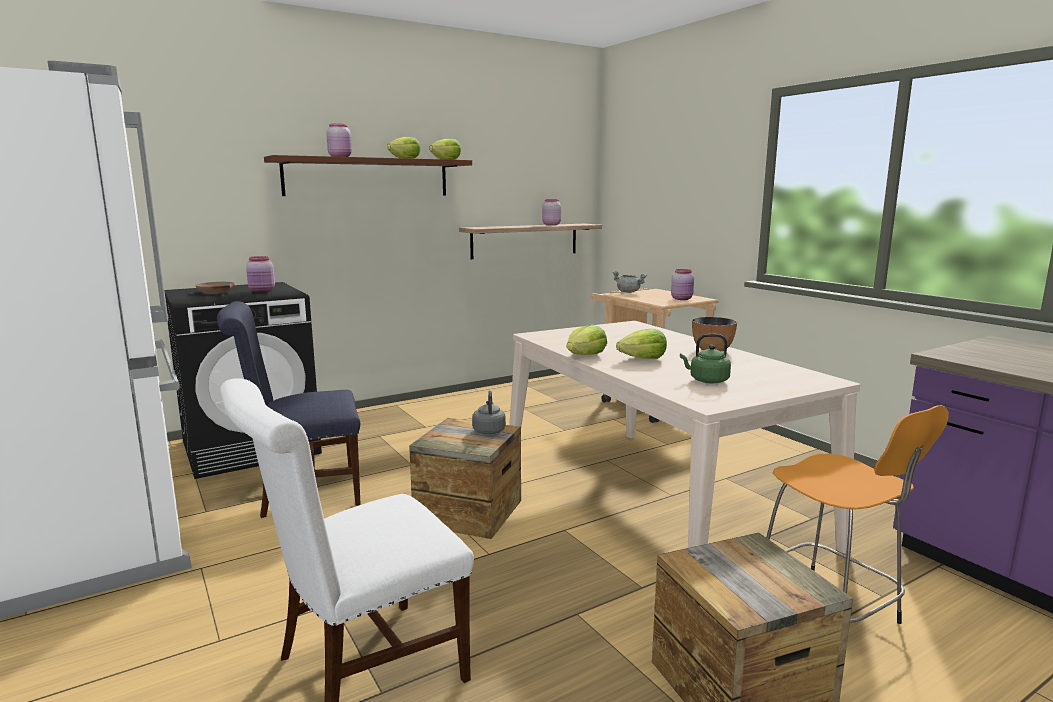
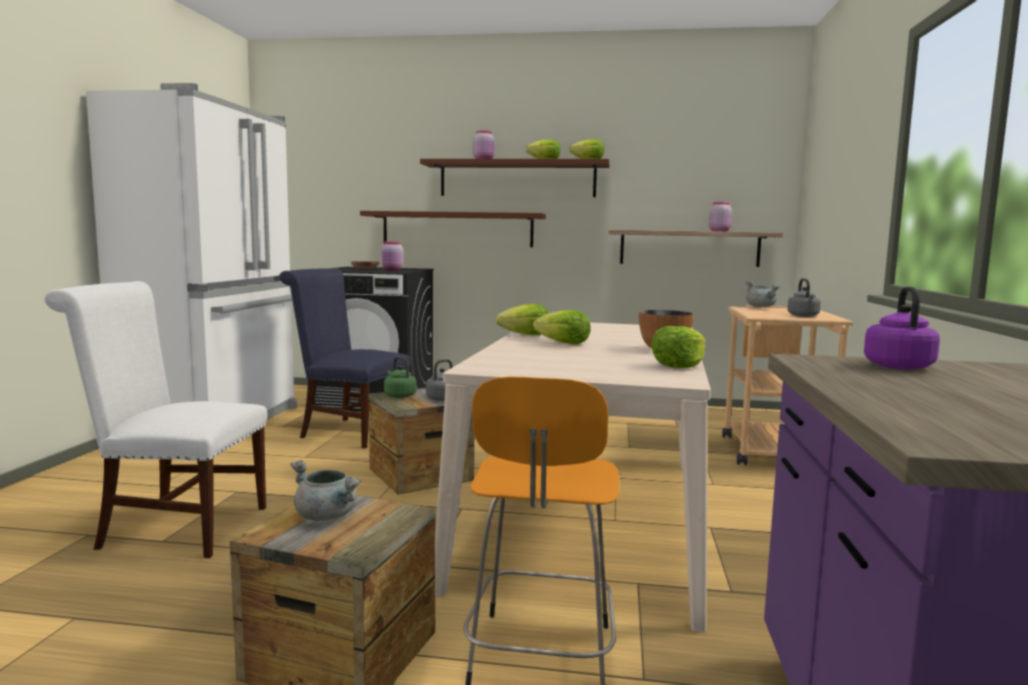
camera: 40 degrees right, 5 degrees down
pink jar [671,269,694,300] -> grey kettle [787,278,821,317]
green kettle [680,334,731,384] -> green kettle moved to [384,357,416,398]
none -> grey cooking pot [291,460,361,521]
none -> brown shelf [360,211,546,247]
none -> lettuce [651,326,706,368]
none -> purple kettle [864,286,940,370]

